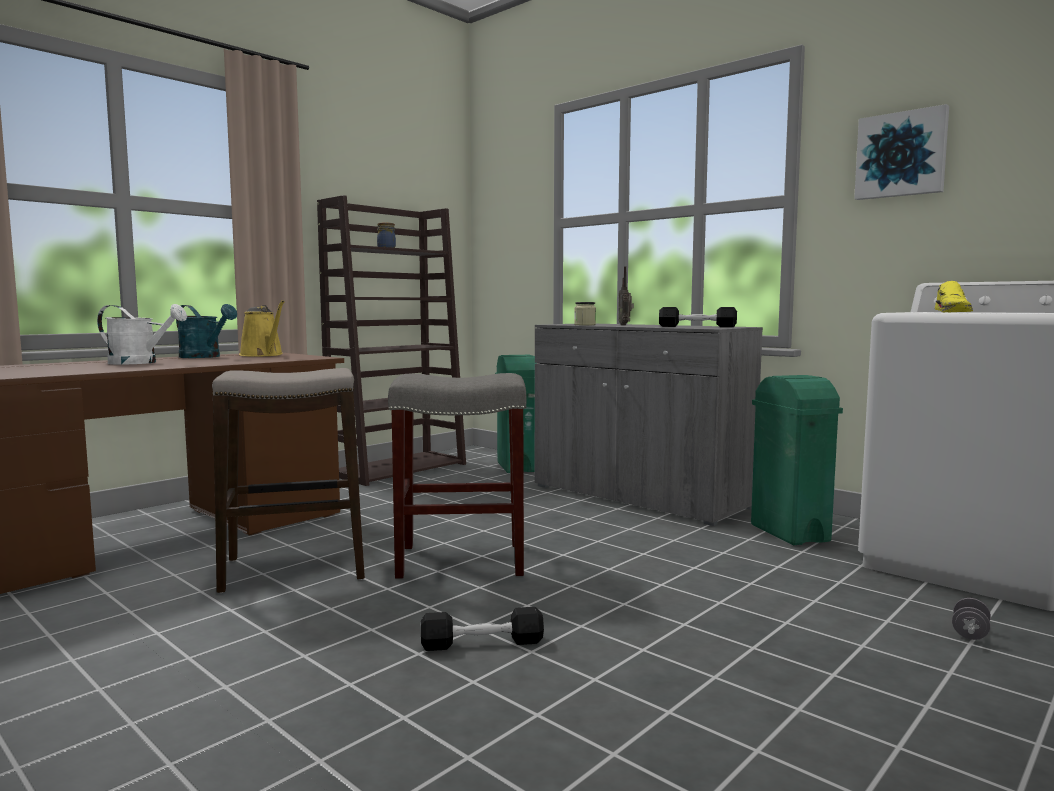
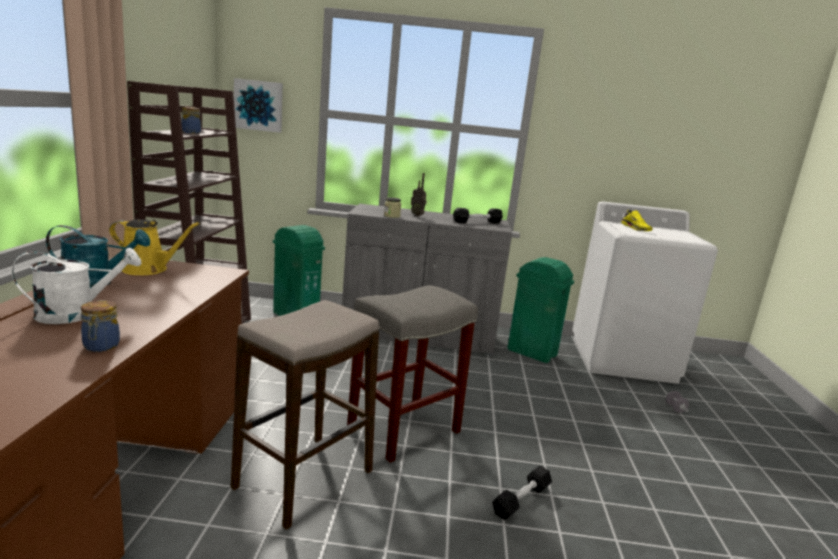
camera: 40 degrees left, 10 degrees up
picture [854,104,949,200] -> picture moved to [234,78,283,133]
none -> jar [81,300,120,352]

